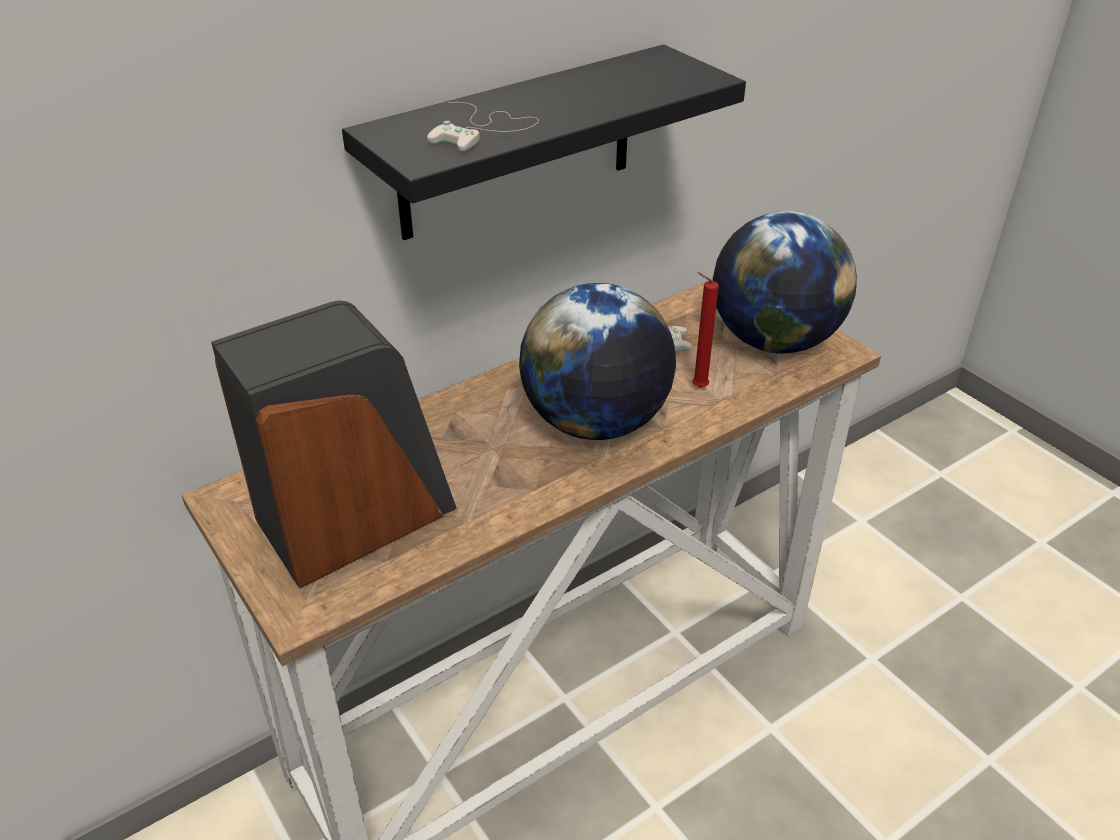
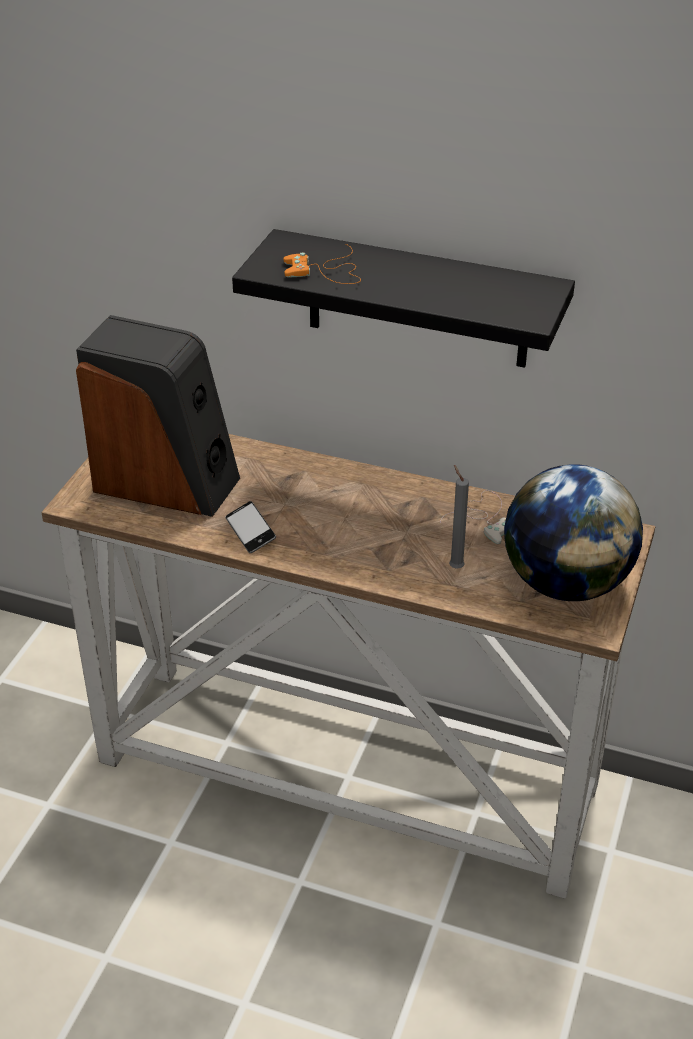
camera: 55 degrees right, 0 degrees up
white game controller [427,102,539,152] -> orange game controller [283,244,361,284]
globe [519,283,676,440] -> none
red candle [692,272,719,388] -> grey candle [449,465,469,569]
none -> phone [226,501,276,553]

